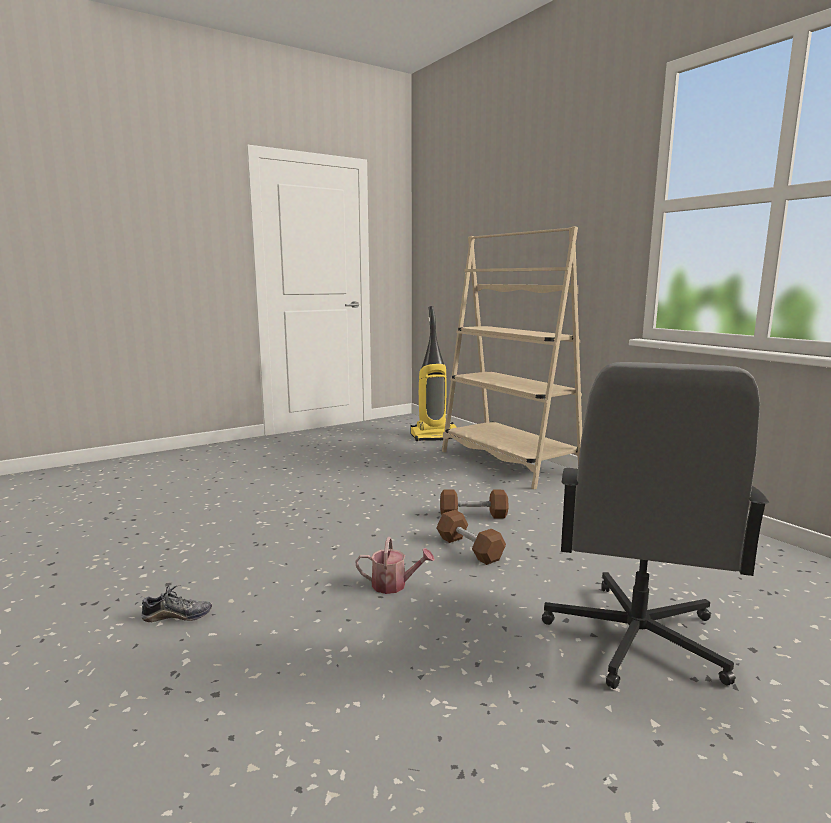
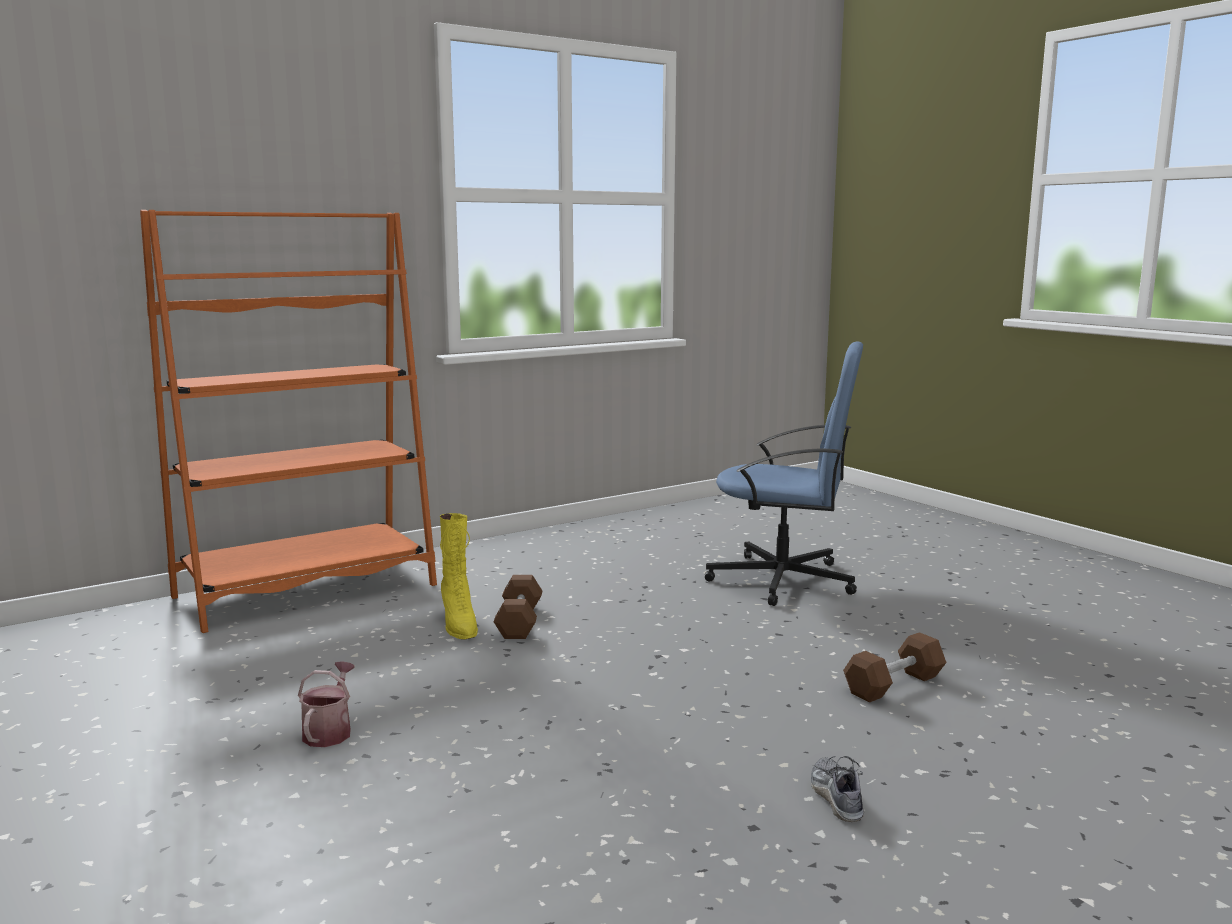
camera: 90 degrees left, 0 degrees up
watering can [355,537,435,594] -> watering can moved to [298,661,355,747]
vacuum cleaner [411,306,457,441] -> none
brown dumbbell [436,510,506,565] -> brown dumbbell moved to [843,632,947,702]
beige bookcase [442,226,582,489] -> orange bookcase [140,210,437,633]
grey office chair [542,362,769,689] -> blue office chair [705,342,863,606]
none -> yellow boot [440,513,478,640]

